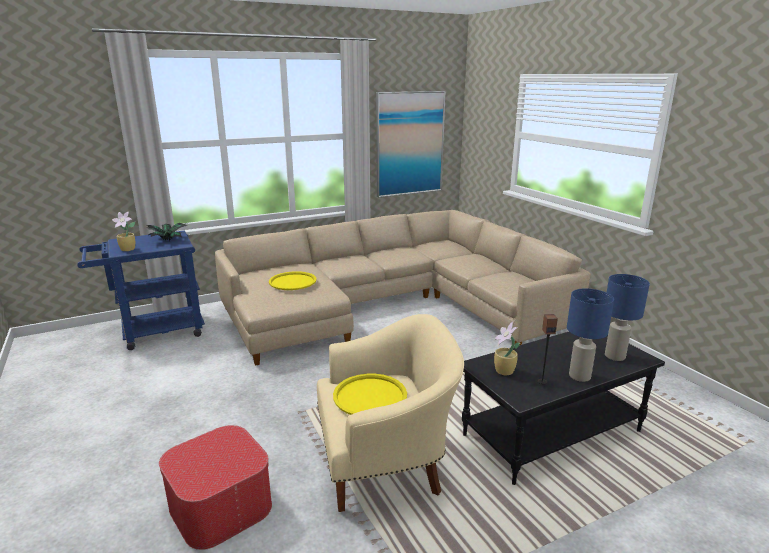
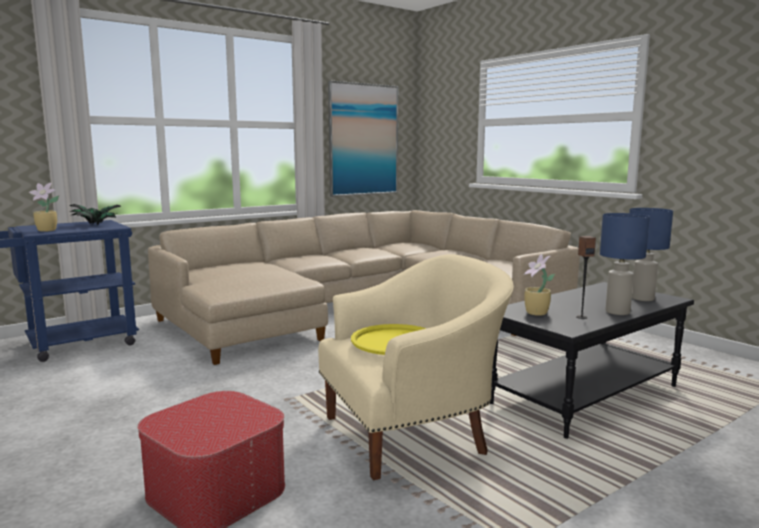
camera: 10 degrees left, 10 degrees down
yellow tray [269,271,317,290] -> none

